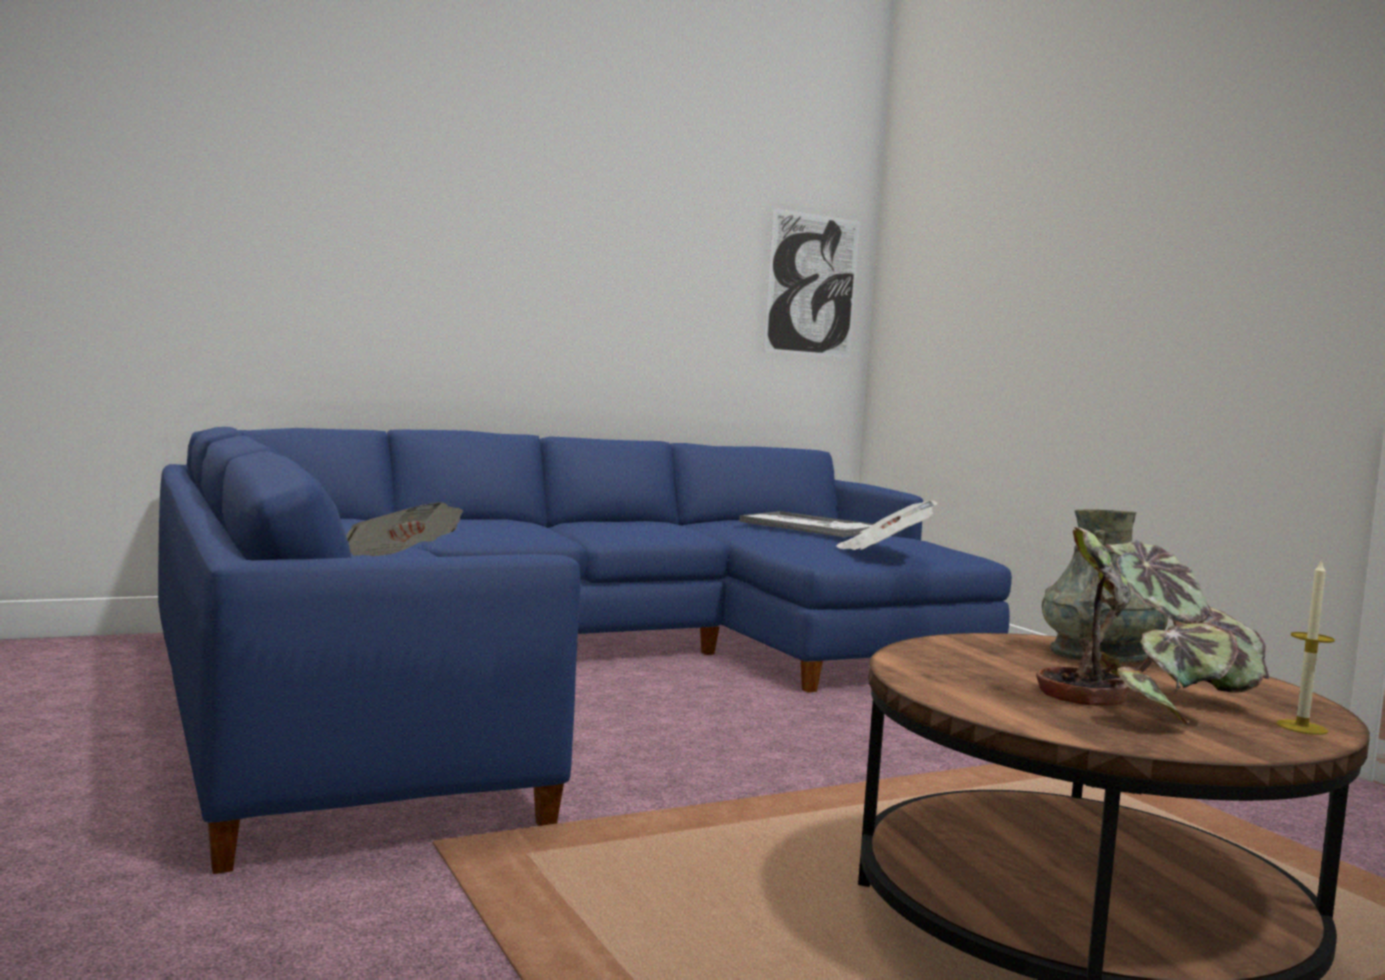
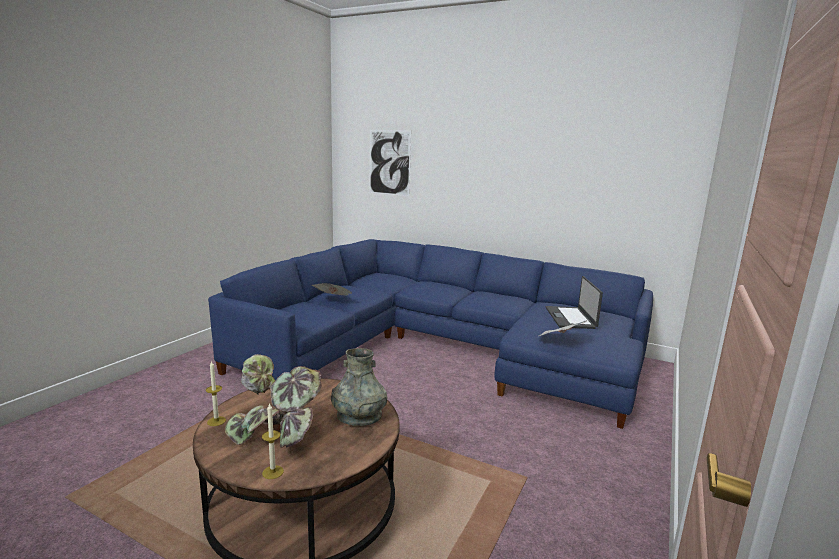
camera: 55 degrees right, 10 degrees up
tray [739,511,874,537] -> laptop [546,276,603,329]
picture [763,208,860,358] -> picture moved to [369,130,411,196]
none -> candle [206,360,226,426]

